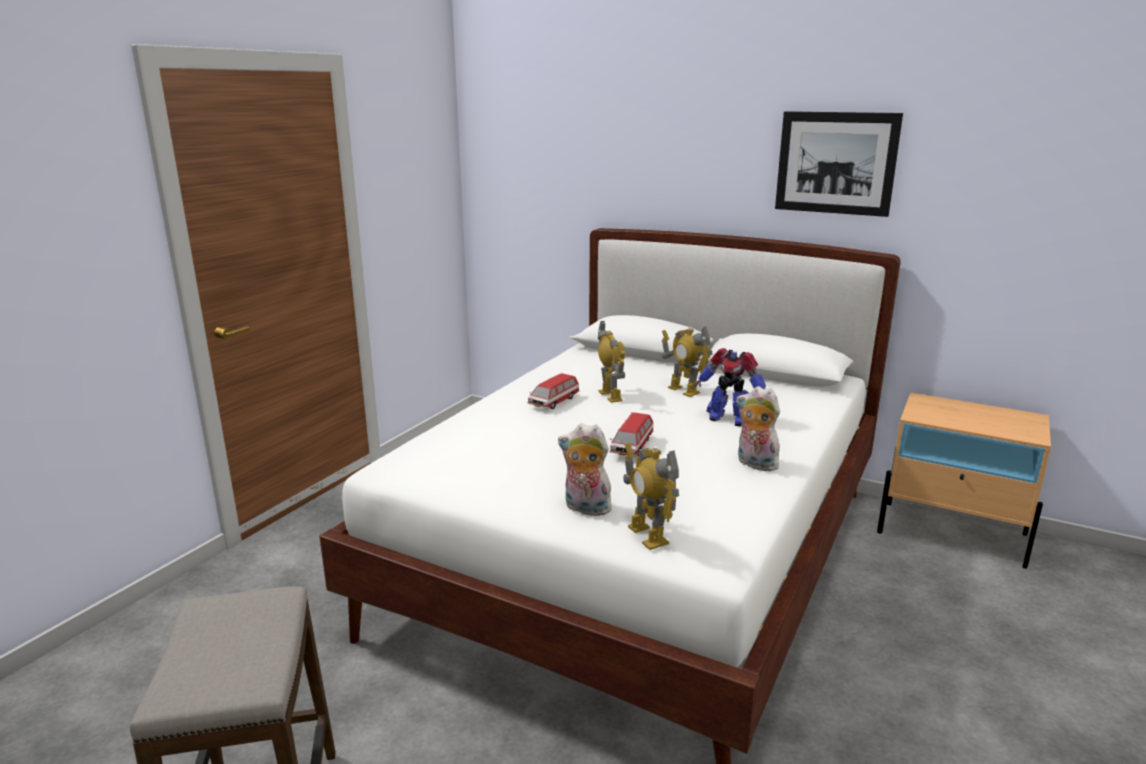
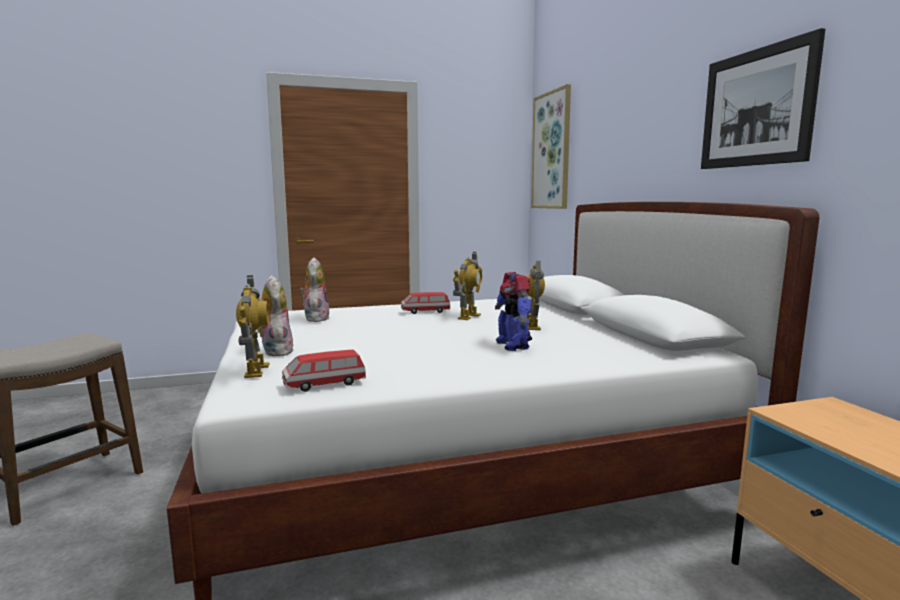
camera: 45 degrees right, 10 degrees down
toy car [610,412,653,456] -> toy car moved to [282,350,366,392]
toy robot [623,442,679,550] -> toy robot turned 150 degrees clockwise [236,275,269,378]
plush toy [736,386,784,471] -> plush toy moved to [300,257,330,322]
none -> picture [531,84,571,209]

